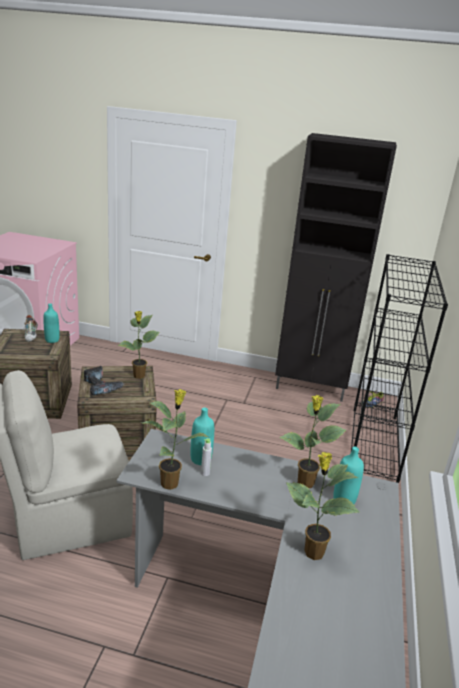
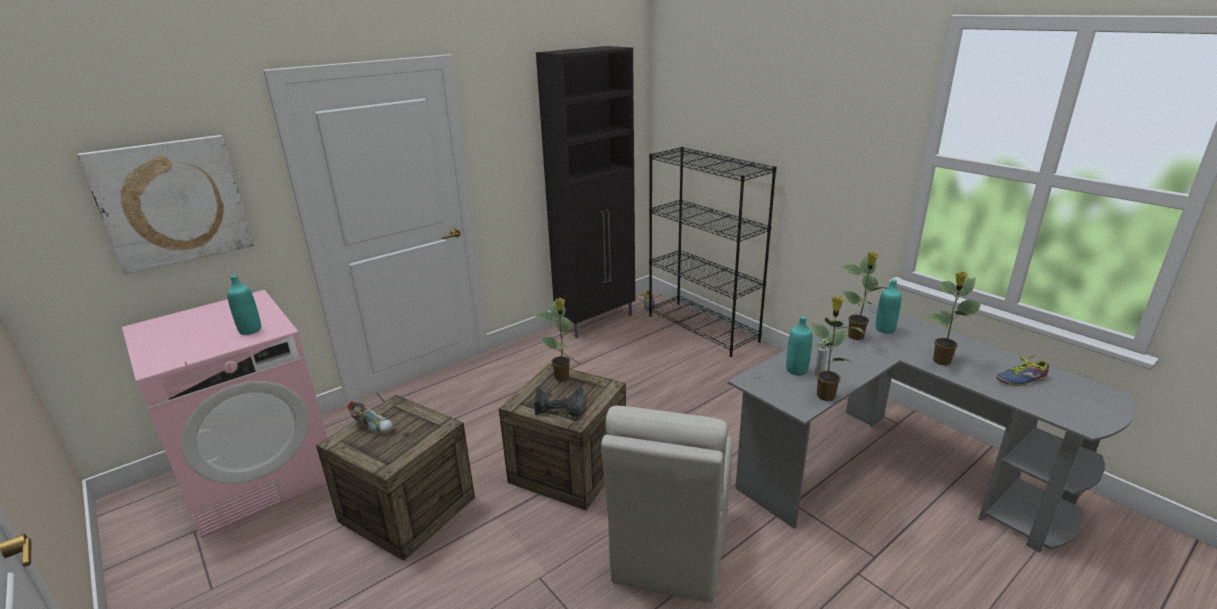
camera: 50 degrees left, 0 degrees up
turquoise bottle [43,303,59,343] -> turquoise bottle moved to [227,275,261,335]
none -> picture [77,135,254,275]
none -> shoe [996,355,1049,386]

